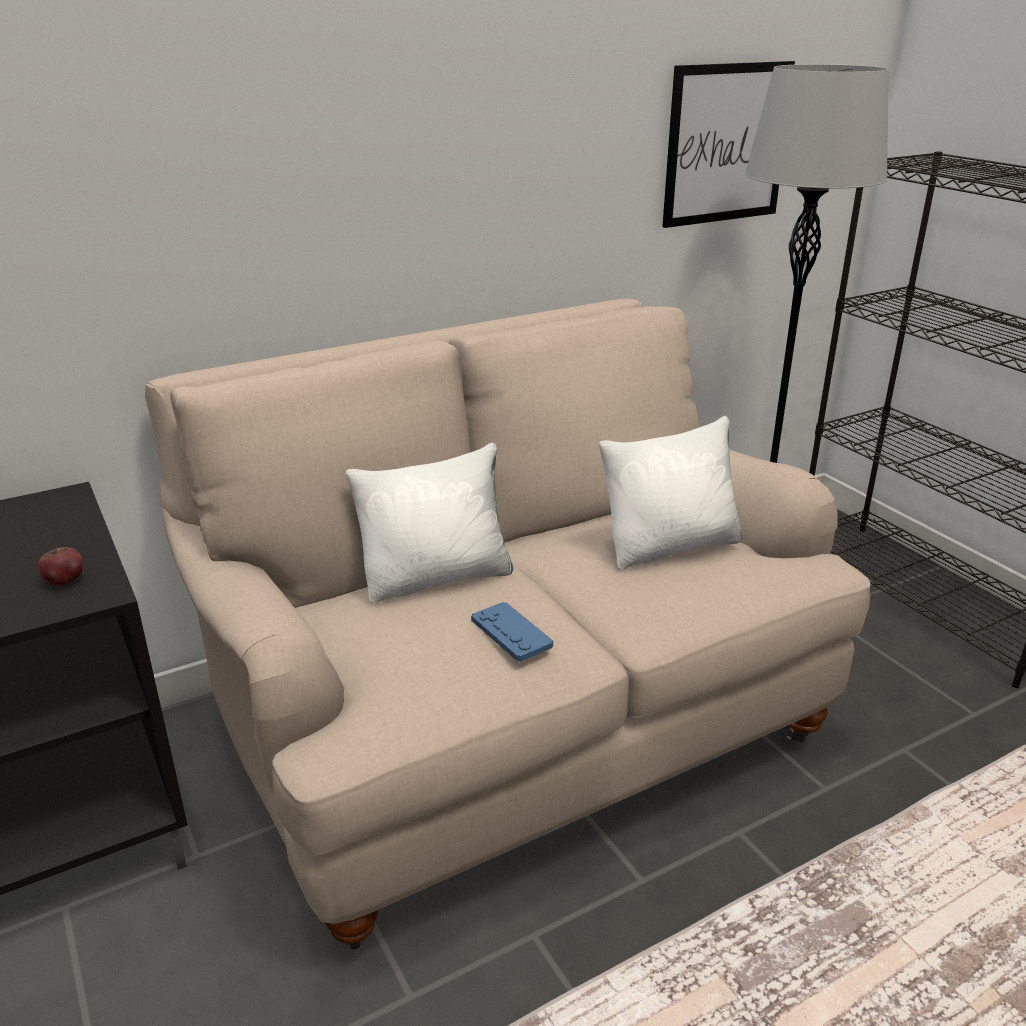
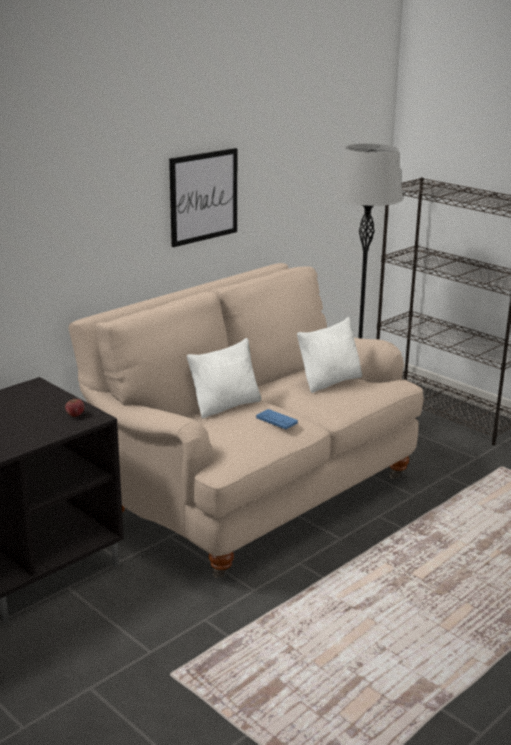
camera: 15 degrees left, 5 degrees down
picture [662,61,795,228] -> picture moved to [169,148,237,247]

